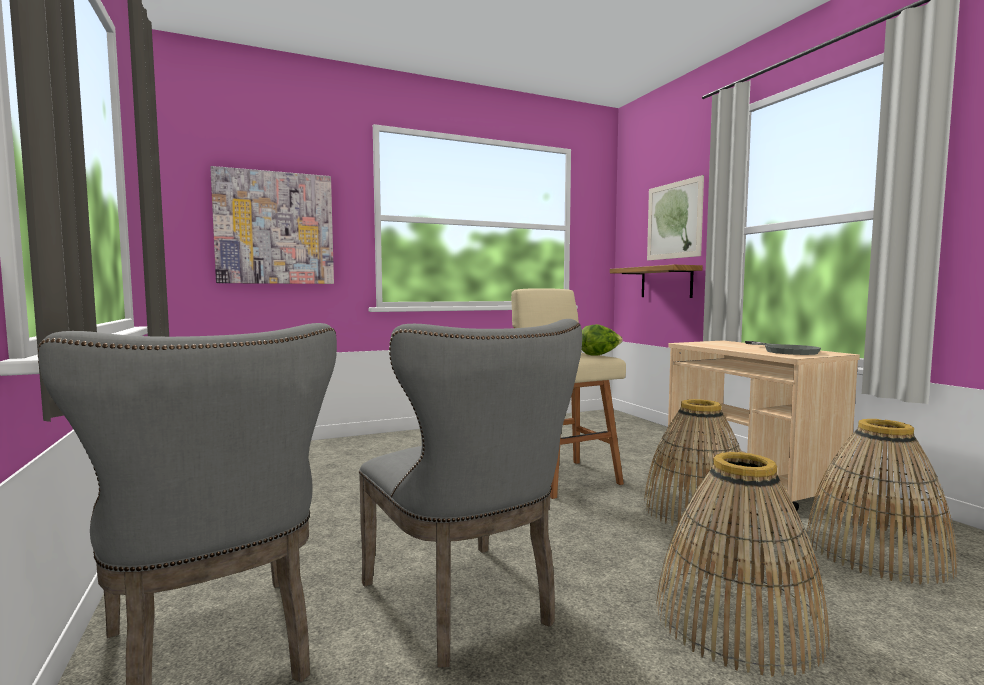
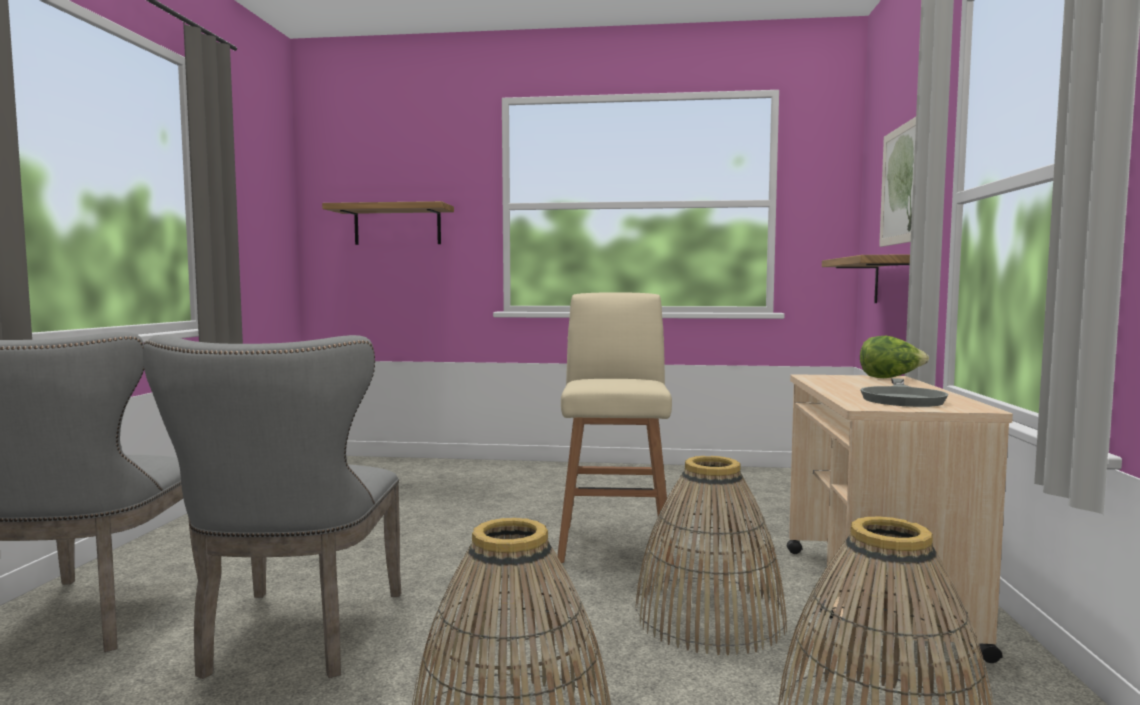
camera: 30 degrees right, 0 degrees up
picture [210,166,334,284] -> shelf [322,201,454,245]
lettuce [582,324,623,356] -> lettuce moved to [860,336,929,378]

